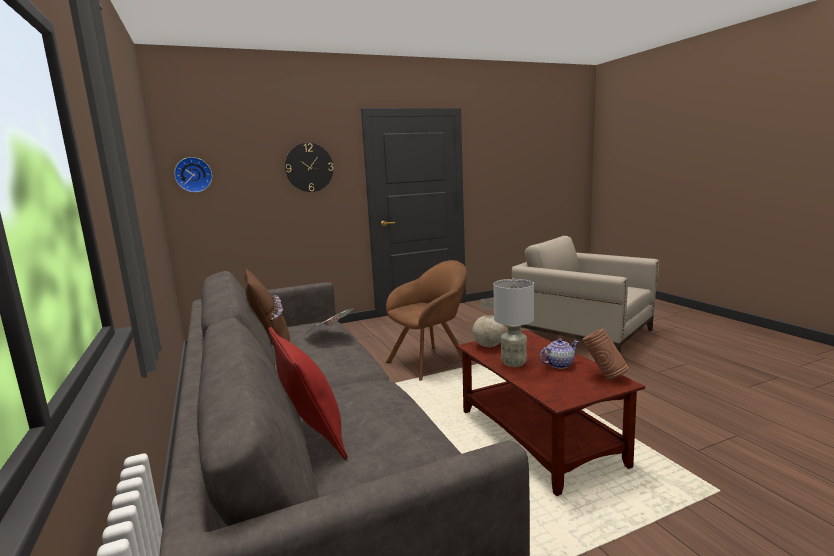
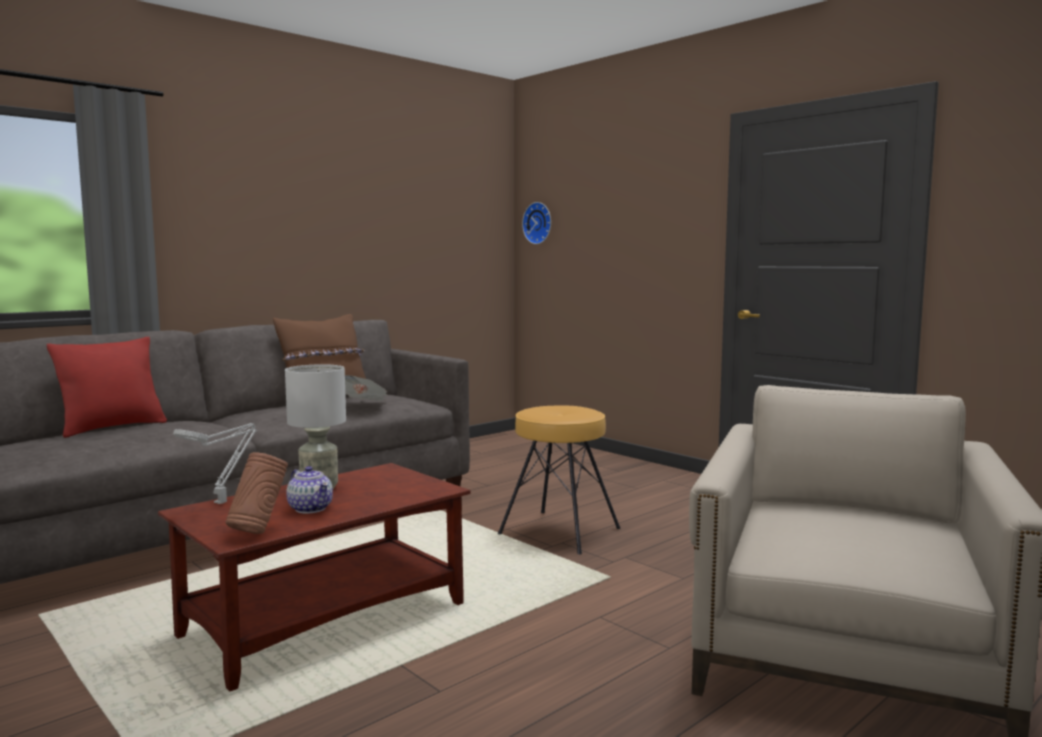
camera: 70 degrees right, 5 degrees down
wall clock [285,143,333,192] -> none
brown armchair [386,260,467,381] -> brown stool [498,405,621,554]
globe [472,299,505,347] -> none
none -> grey table lamp [173,423,257,504]

